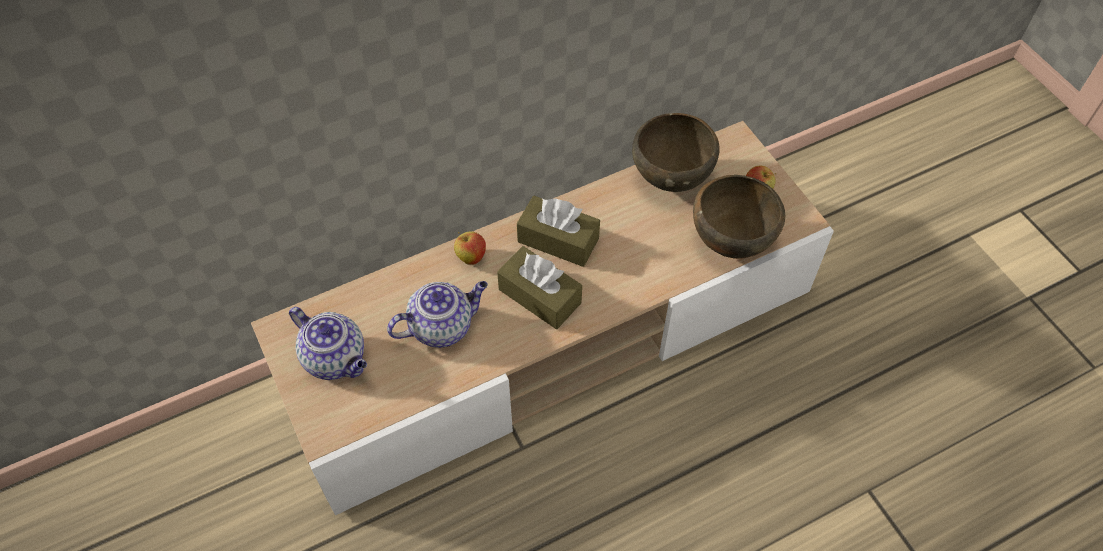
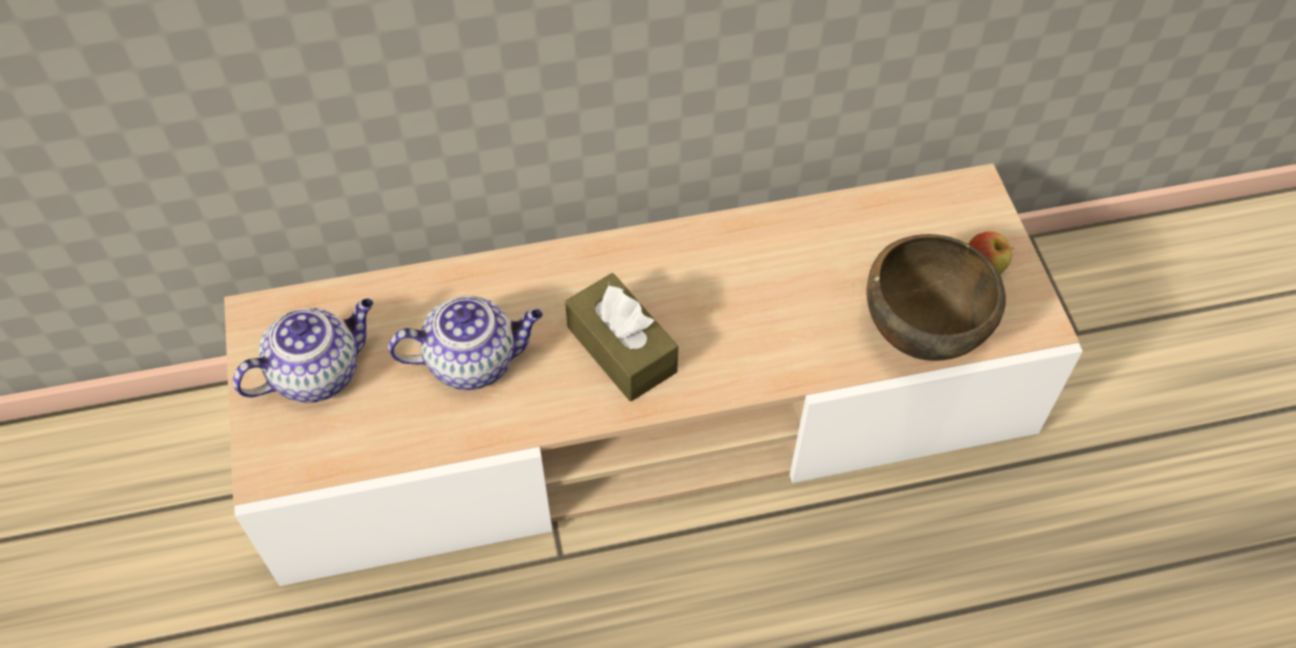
camera: 15 degrees right, 0 degrees up
teapot [289,307,367,380] -> teapot turned 90 degrees counterclockwise [233,298,373,403]
apple [454,231,486,265] -> none
brown tissue box [517,196,600,267] -> none
brown bowl [632,113,720,192] -> none

